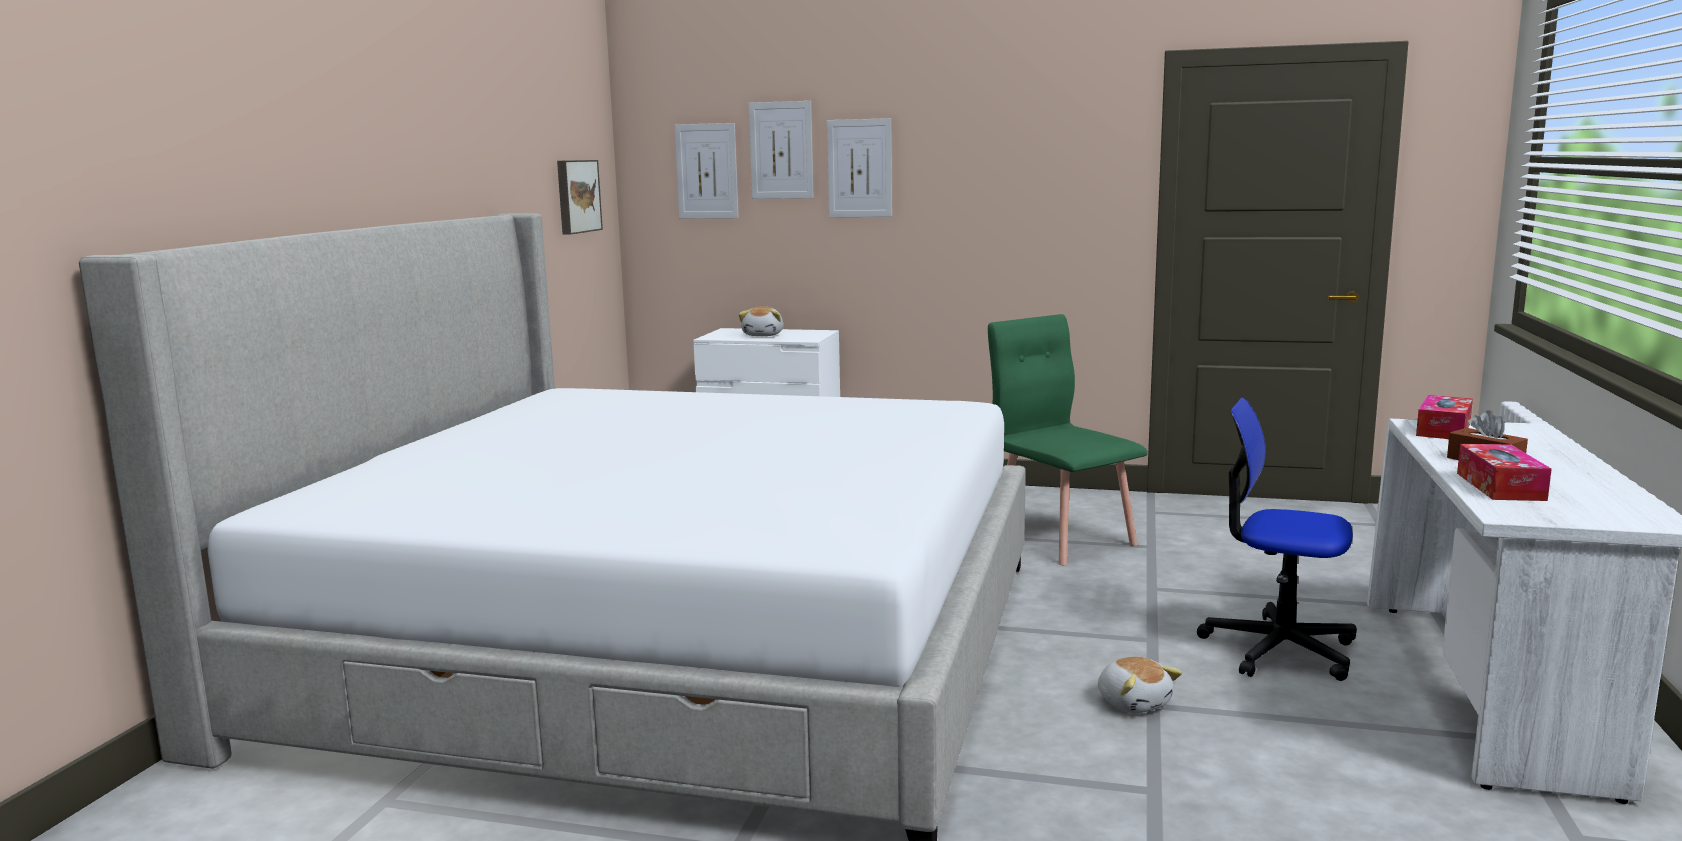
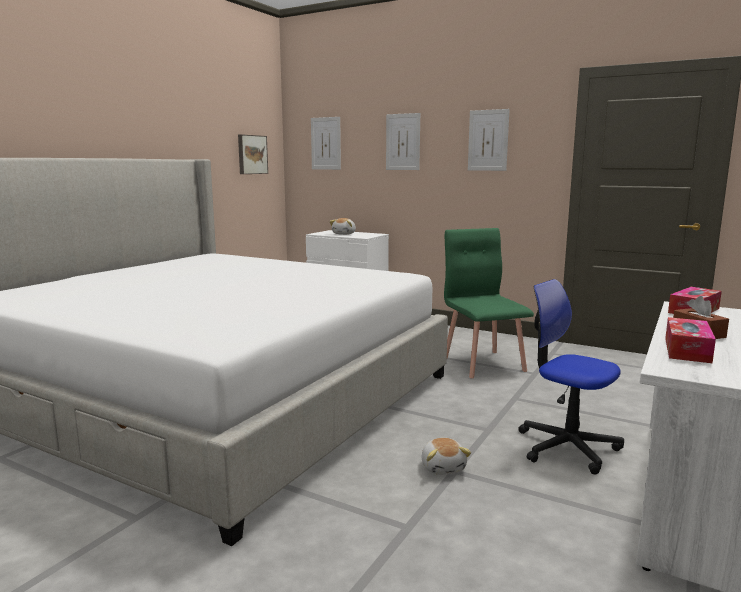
camera: 15 degrees right, 0 degrees up
picture [749,101,814,199] -> picture moved to [468,109,510,171]

